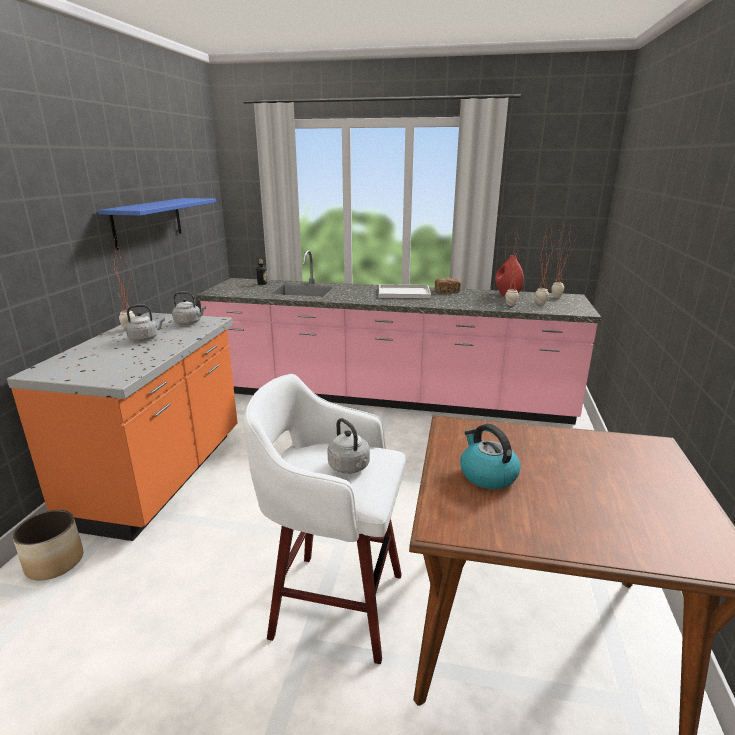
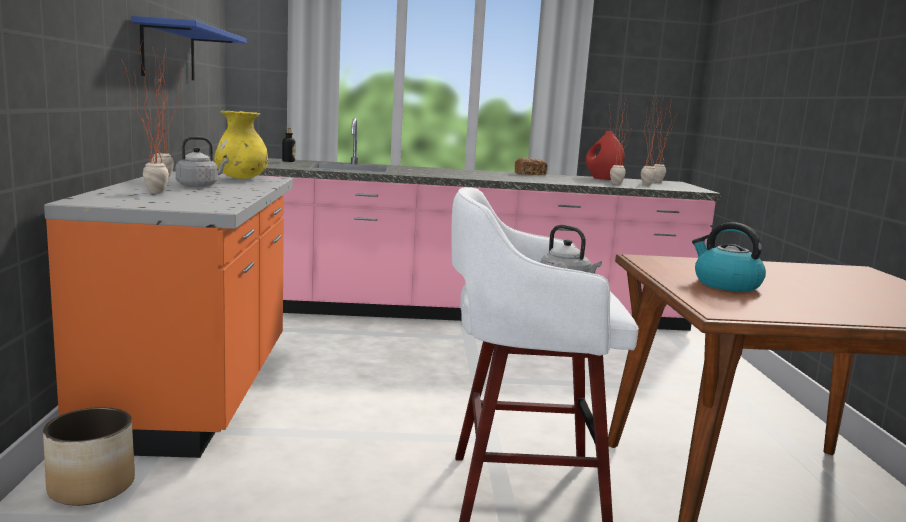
camera: 15 degrees left, 10 degrees down
grey kettle [172,292,206,325] -> yellow vase [214,111,268,179]
white tray [379,284,431,298] -> none
none -> potted plant [121,38,169,194]

